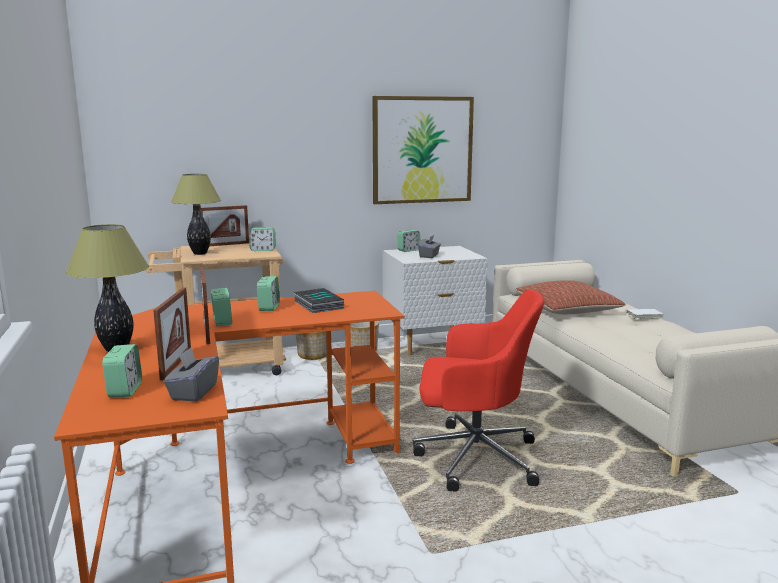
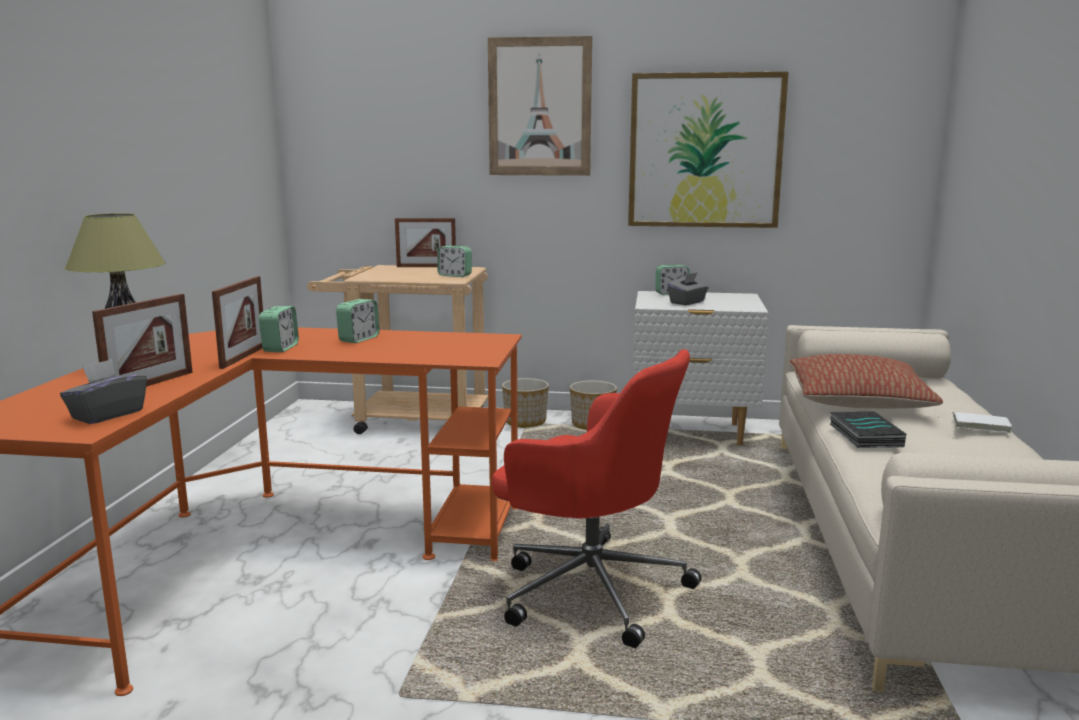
camera: 25 degrees right, 0 degrees up
alarm clock [102,344,142,398] -> none
table lamp [171,174,221,255] -> none
book [294,288,344,313] -> book moved to [830,411,906,448]
none -> picture [488,36,592,176]

